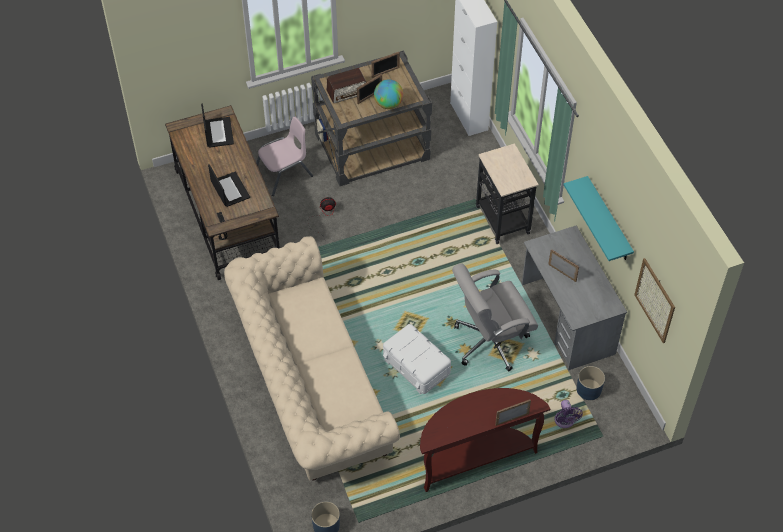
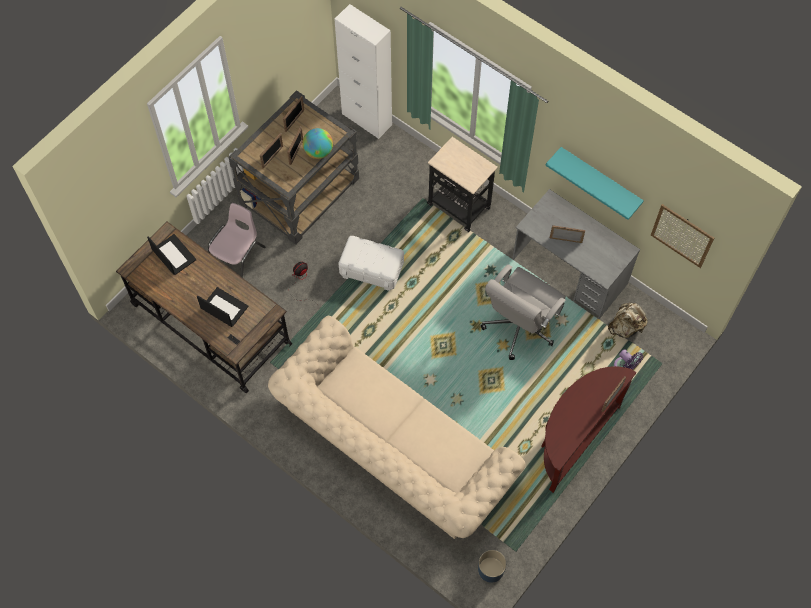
camera: 30 degrees left, 10 degrees up
radio [326,68,366,103] -> picture frame [260,133,283,168]
white storage box [383,324,451,394] -> white storage box moved to [338,236,404,291]
blue planter [577,366,605,400] -> beige backpack [608,302,648,338]

